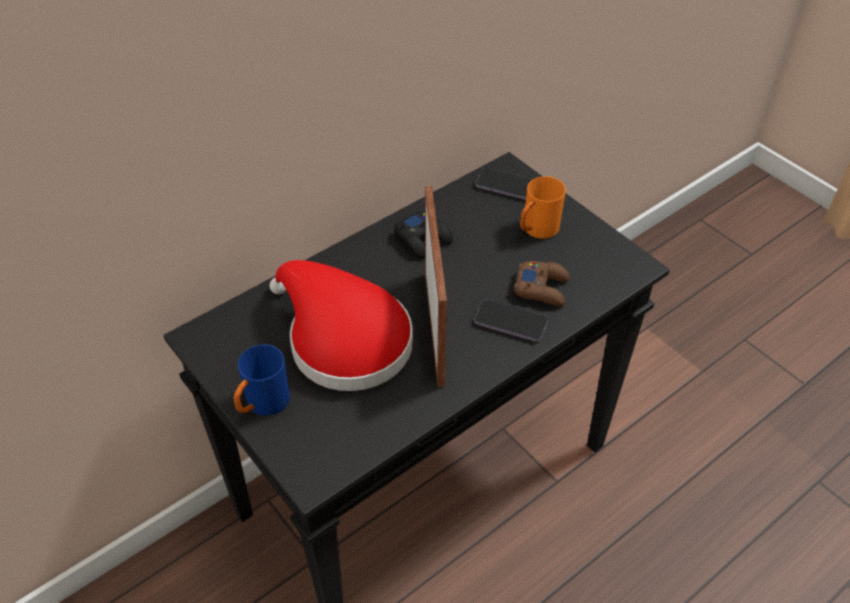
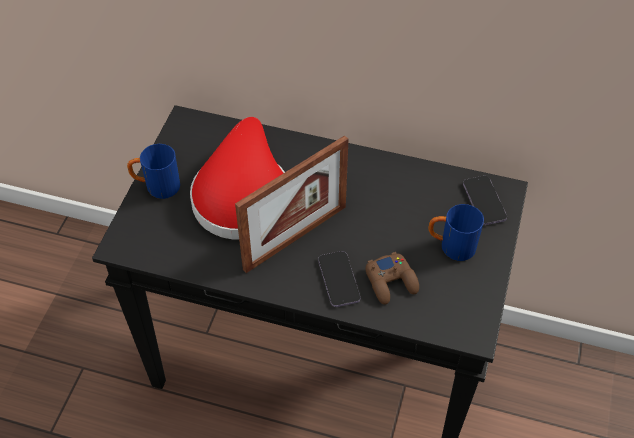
camera: 55 degrees right, 5 degrees up
black game controller [394,210,453,259] -> none
orange mug [520,176,566,239] -> blue mug [428,204,484,261]

